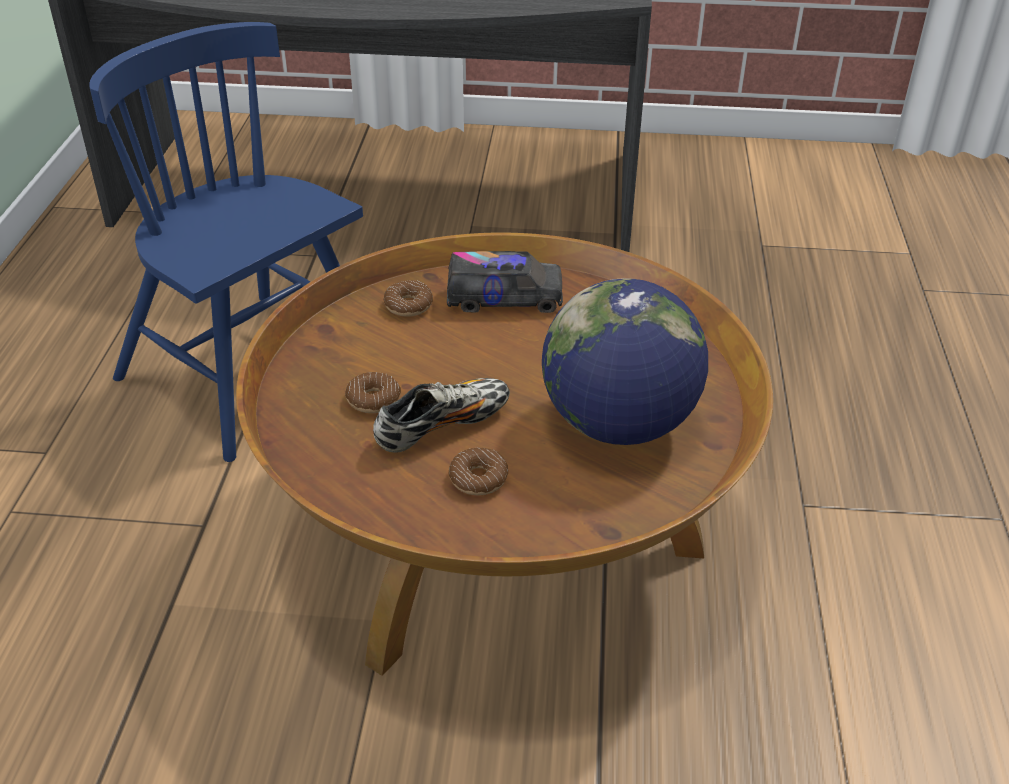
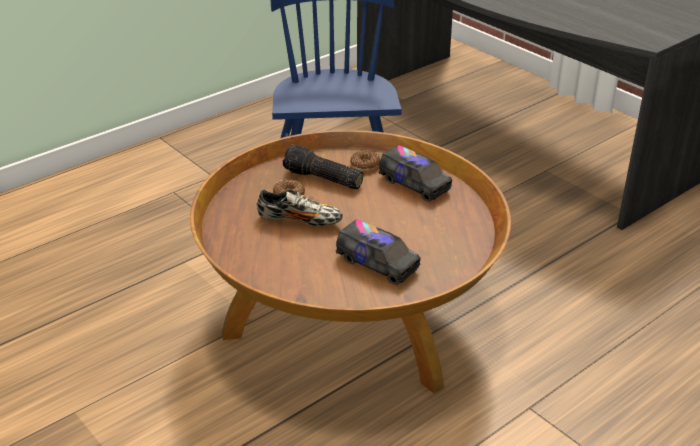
camera: 45 degrees right, 5 degrees down
donut [448,448,508,495] -> none
globe [542,278,708,445] -> toy truck [336,219,421,285]
none -> flashlight [283,144,364,189]

